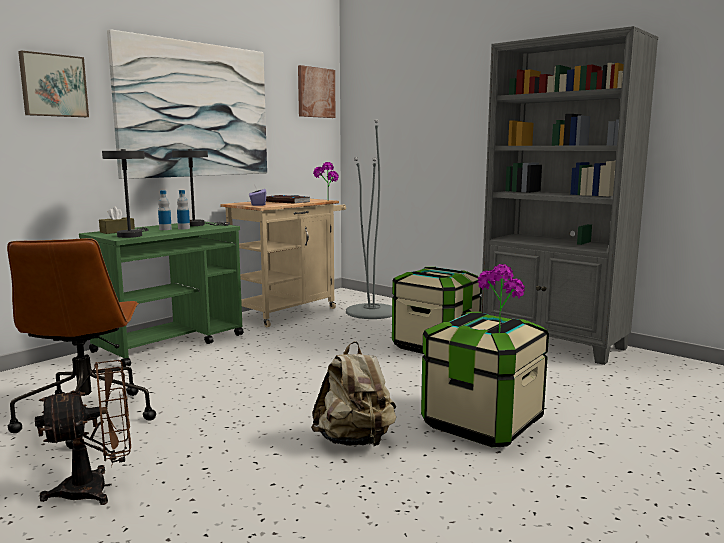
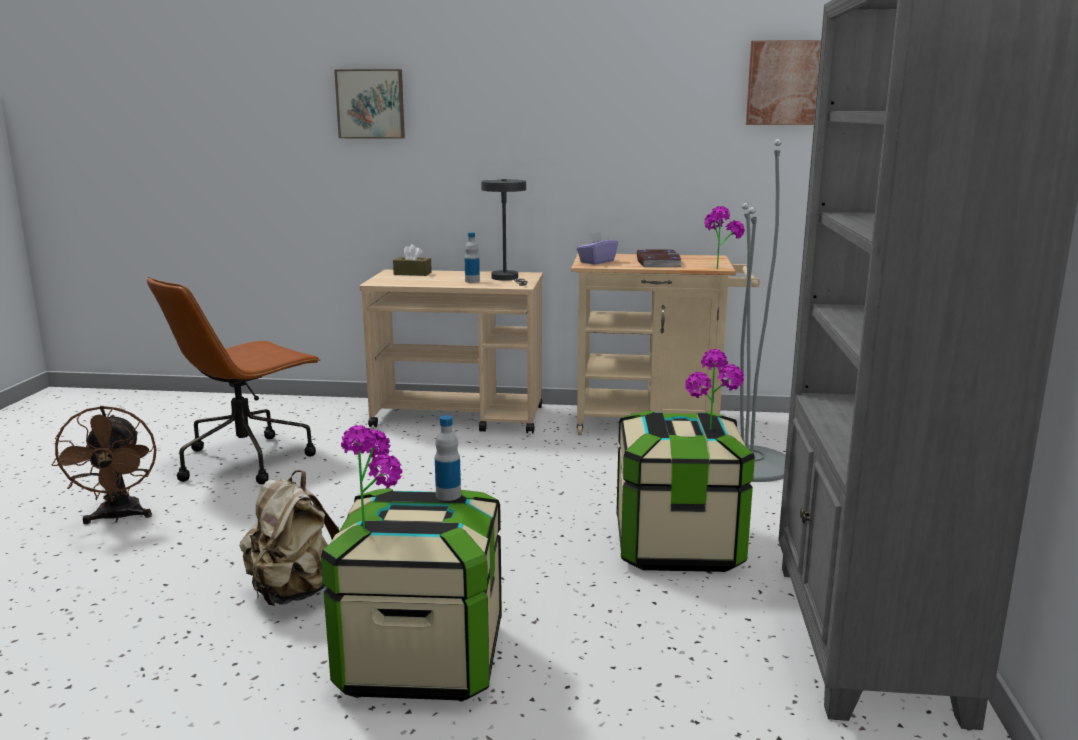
camera: 55 degrees right, 5 degrees up
brown fan [35,360,131,505] -> brown fan turned 45 degrees clockwise [52,406,157,524]
green cart [79,222,244,367] -> beige cart [359,270,543,434]
grey table lamp [102,149,149,238] -> none
picture [107,29,267,179] -> none
bottle [158,190,172,230] -> bottle moved to [435,415,461,501]
none -> potted plant [685,349,744,430]

